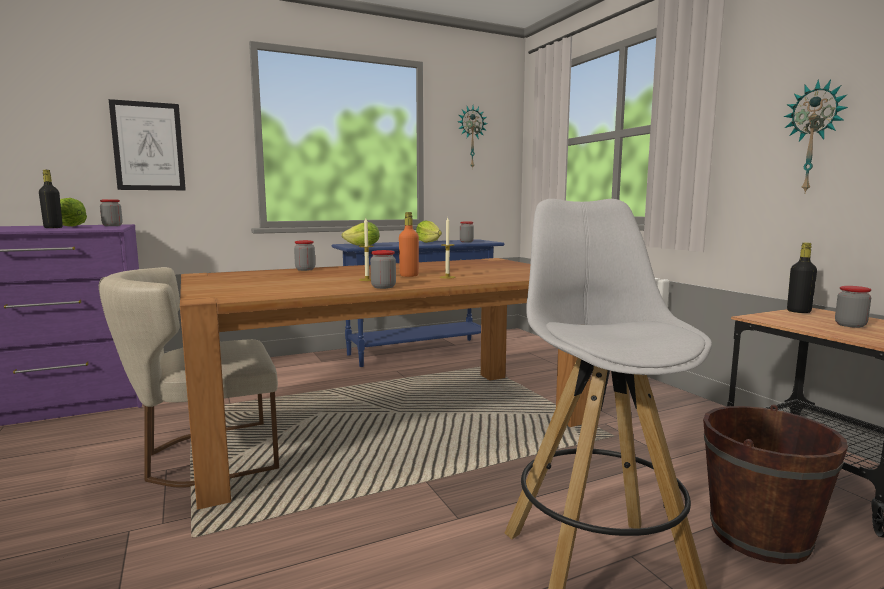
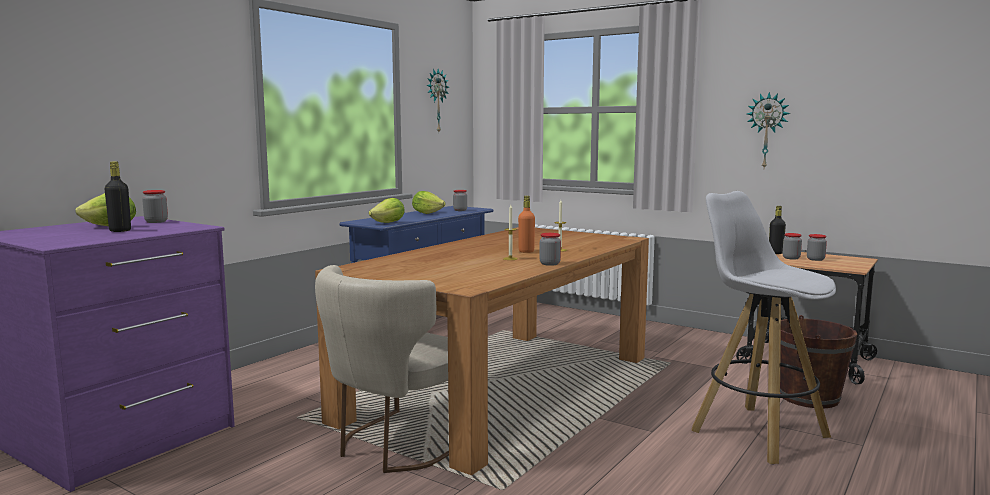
camera: 30 degrees left, 0 degrees up
picture [109,99,186,190] -> none
jar [294,240,315,271] -> jar moved to [783,233,802,260]

